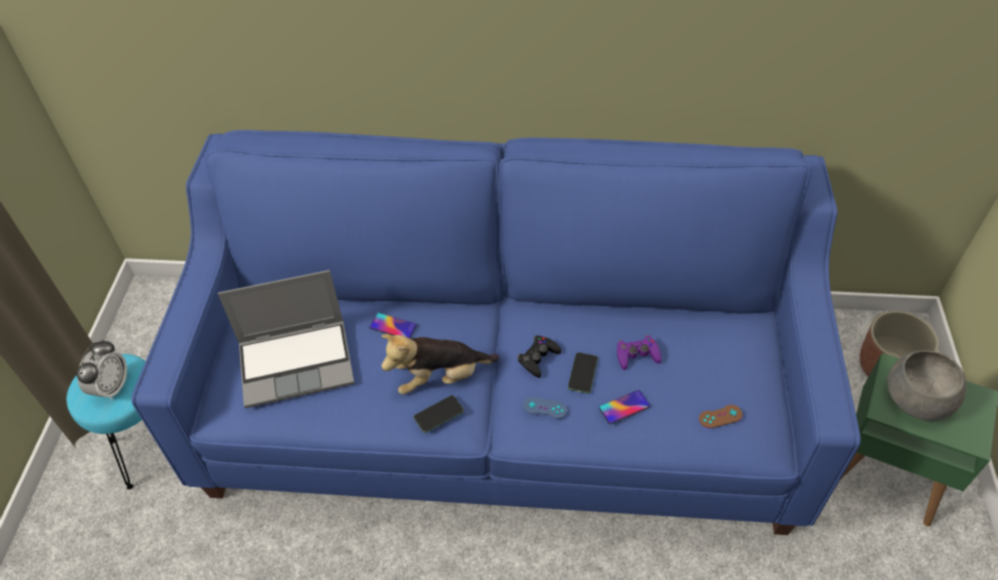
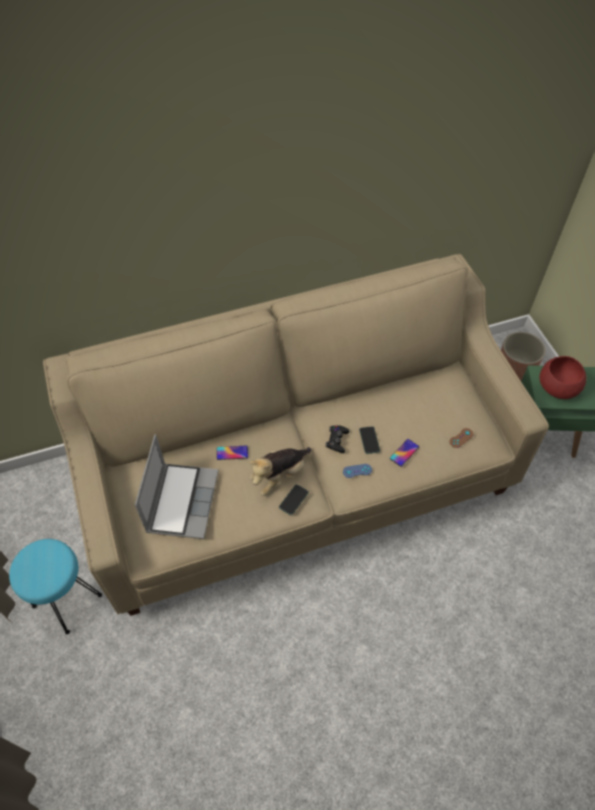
camera: 25 degrees left, 5 degrees up
alarm clock [77,339,127,400] -> none
blue sofa [132,130,861,535] -> beige sofa [43,254,549,616]
laptop [218,270,354,408] -> laptop turned 45 degrees counterclockwise [135,434,218,539]
purple game controller [617,335,661,370] -> none
grey bowl [887,350,966,421] -> red bowl [539,356,586,399]

